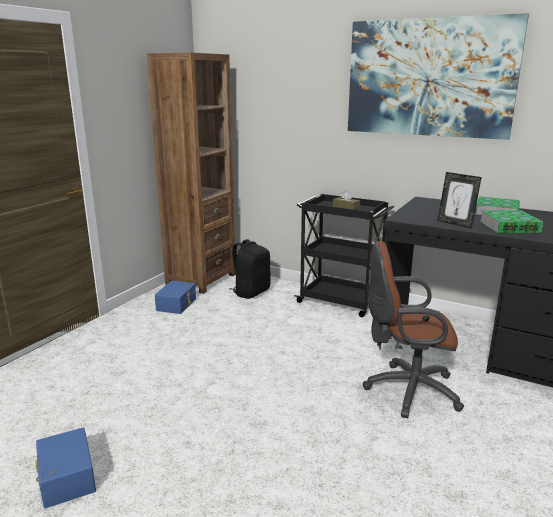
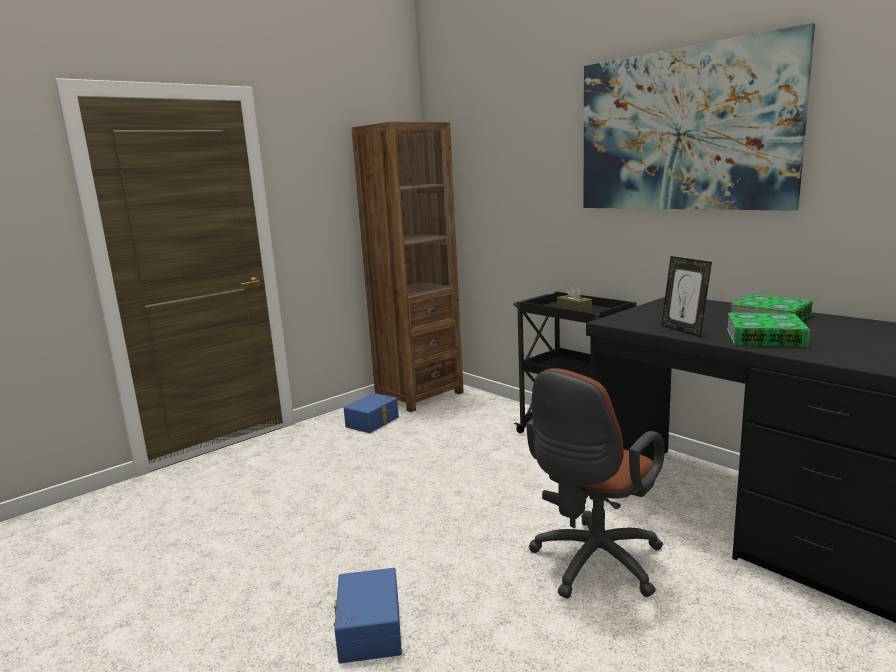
camera: 20 degrees right, 5 degrees down
blue storage box [35,428,96,508] -> blue storage box moved to [334,568,402,663]
black backpack [229,239,271,299] -> none
brown office chair [363,241,464,418] -> brown office chair turned 75 degrees counterclockwise [526,368,665,599]

